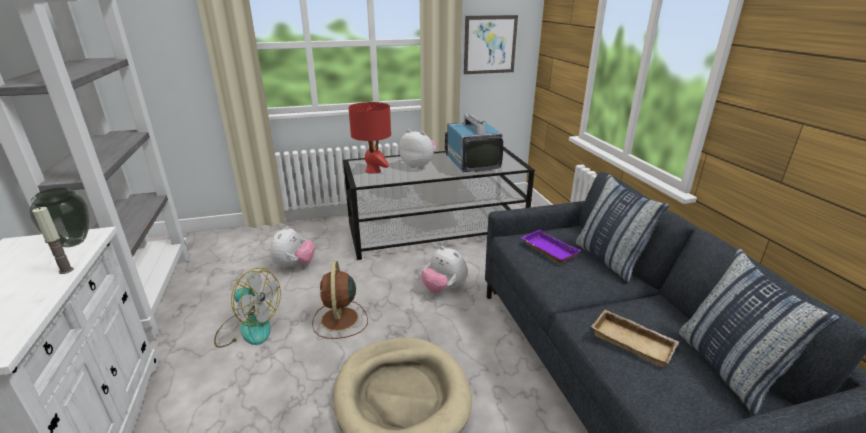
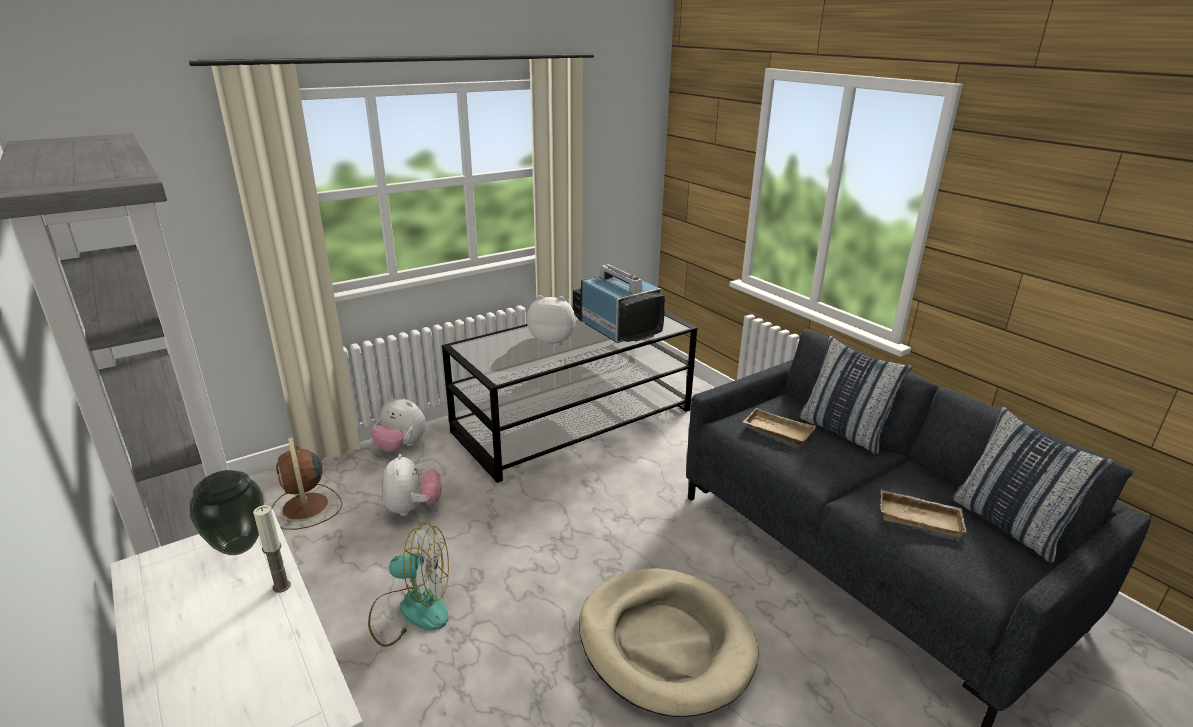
camera: 20 degrees left, 0 degrees up
brown fan [312,261,368,339] -> brown fan moved to [271,437,342,530]
red table lamp [348,102,391,174] -> none
plush toy [421,246,467,293] -> plush toy moved to [371,397,426,452]
picture [464,15,518,74] -> none
purple tray [520,230,581,264] -> beige tray [743,408,816,446]

